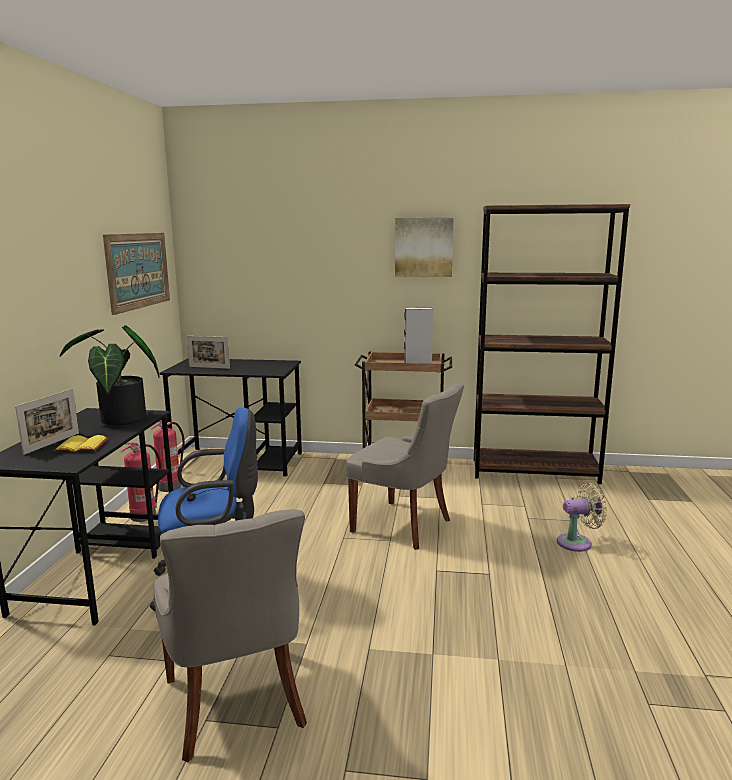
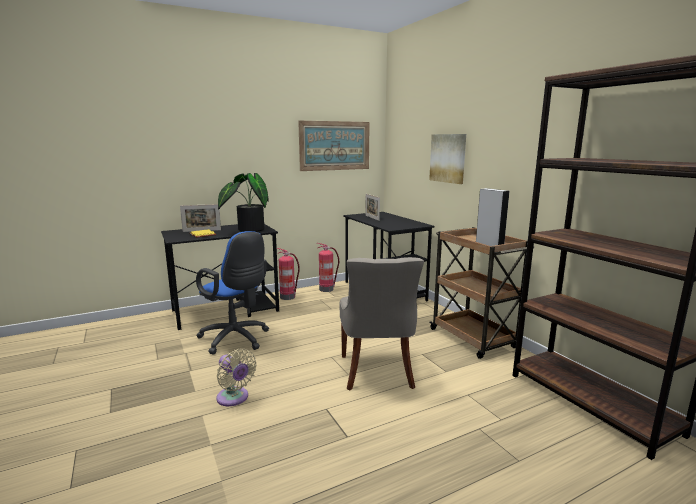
camera: 55 degrees right, 0 degrees up
grey chair [153,509,307,762] -> none
picture [395,218,454,277] -> picture moved to [429,134,466,184]
beige fan [557,483,607,552] -> beige fan moved to [216,348,257,406]

